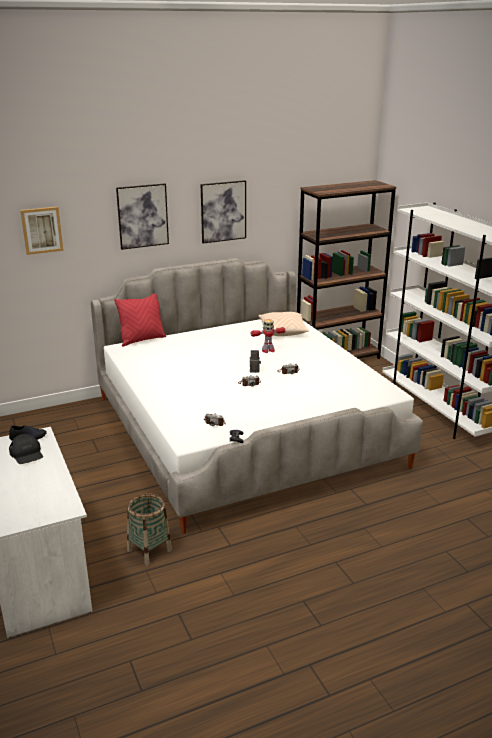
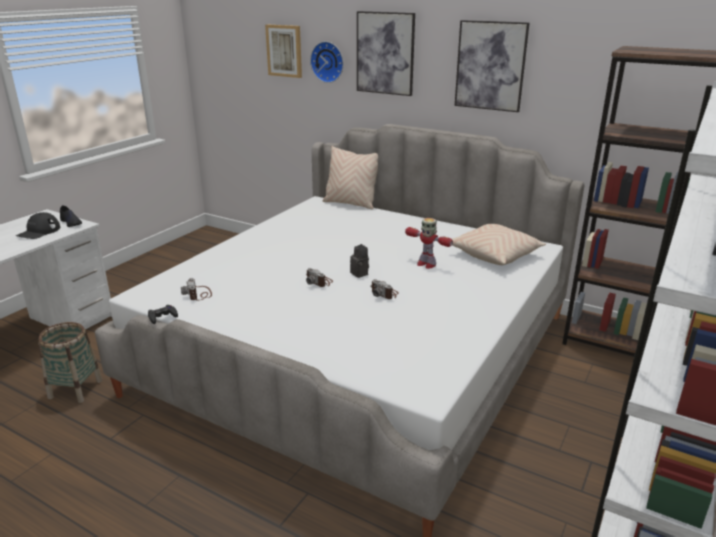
camera: 55 degrees right, 0 degrees up
red pillow [114,294,166,347] -> beige pillow [323,146,378,209]
none -> wall clock [310,41,343,83]

